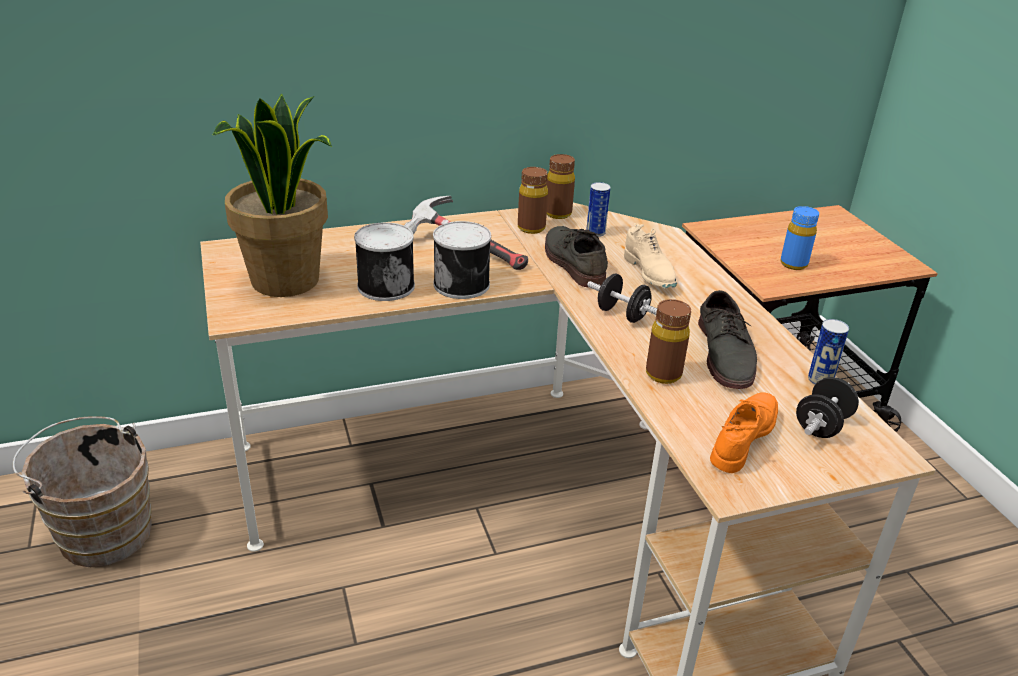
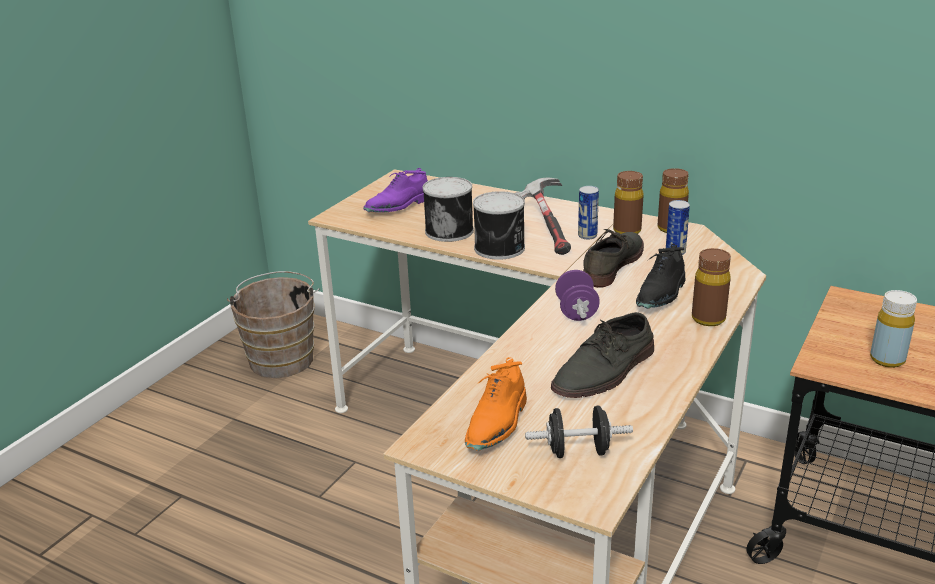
camera: 50 degrees right, 5 degrees down
potted plant [213,93,332,297] -> purple shoe [363,168,428,212]
black dumbbell [587,274,657,323] -> purple dumbbell [555,270,600,321]
beige shoe [624,223,677,289] -> black shoe [636,244,685,309]
brown bottle [646,299,691,384] -> brown bottle moved to [692,248,731,326]
orange shoe [710,393,778,473] -> orange shoe turned 120 degrees clockwise [465,357,527,451]
blue bottle [781,206,819,270] -> yellow bottle [870,290,917,368]
can [808,319,849,385] -> can moved to [578,186,599,239]

